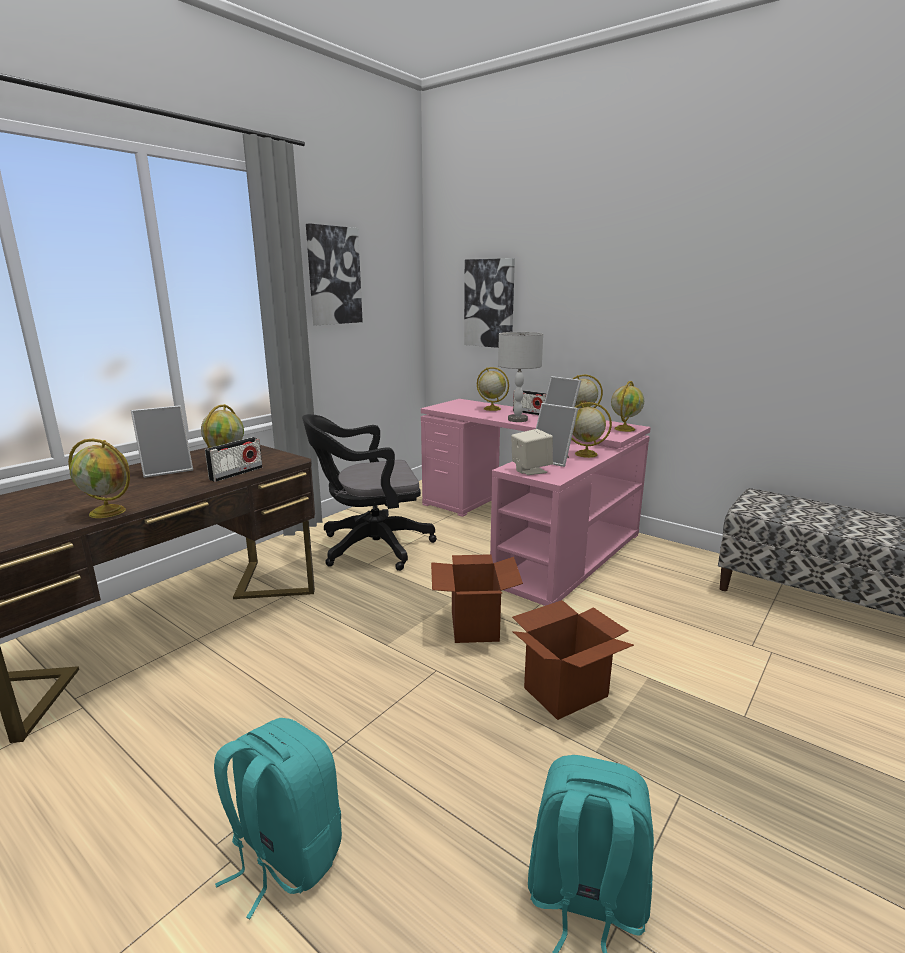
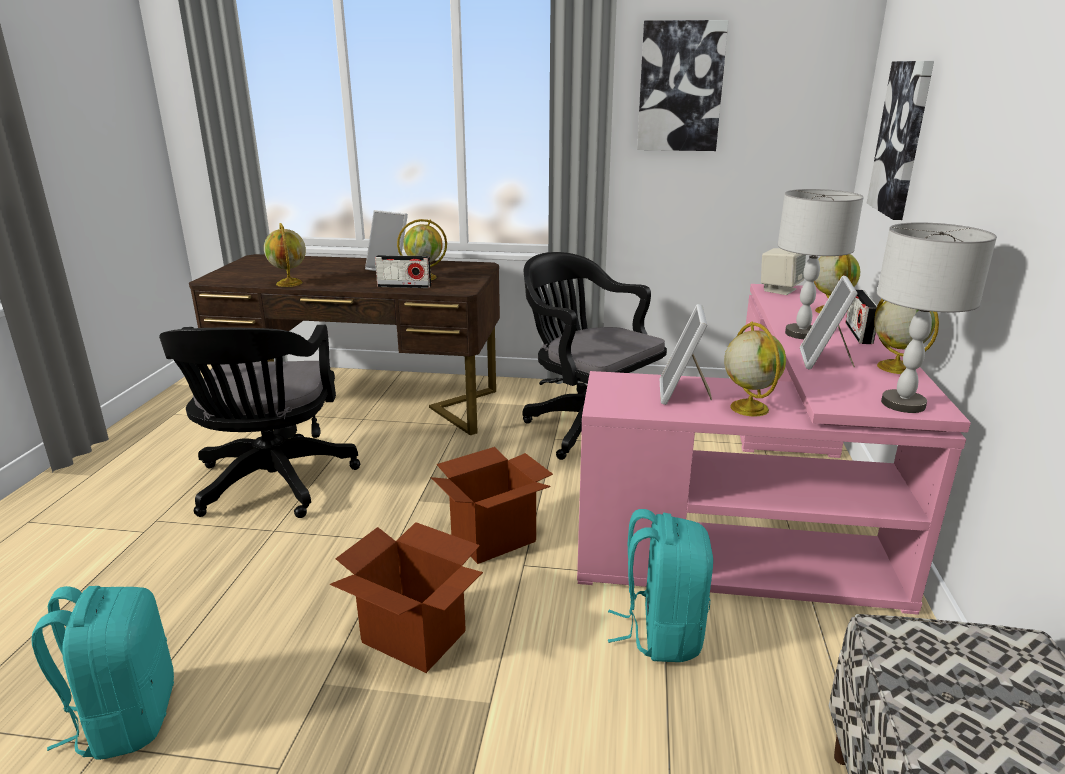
camera: 60 degrees right, 5 degrees up
turquoise backpack [214,718,342,919] -> turquoise backpack moved to [608,509,713,662]
beige speaker [511,429,553,475] -> beige speaker moved to [761,248,806,295]
globe [611,381,644,432] -> grey table lamp [877,222,997,413]
none -> black office chair [159,325,360,518]

